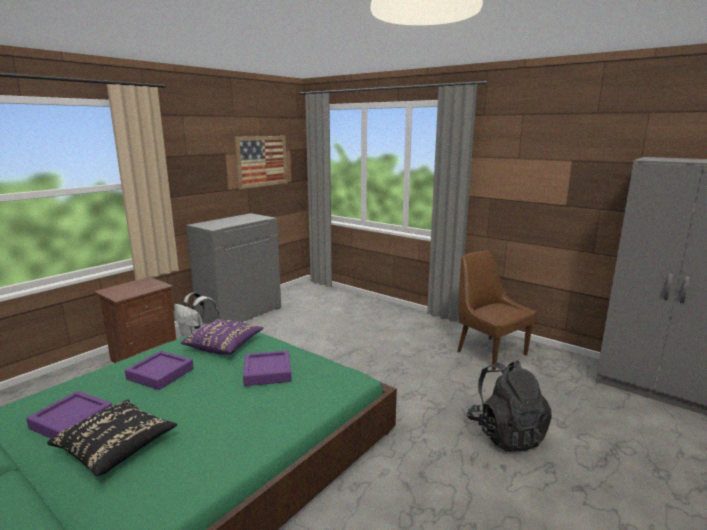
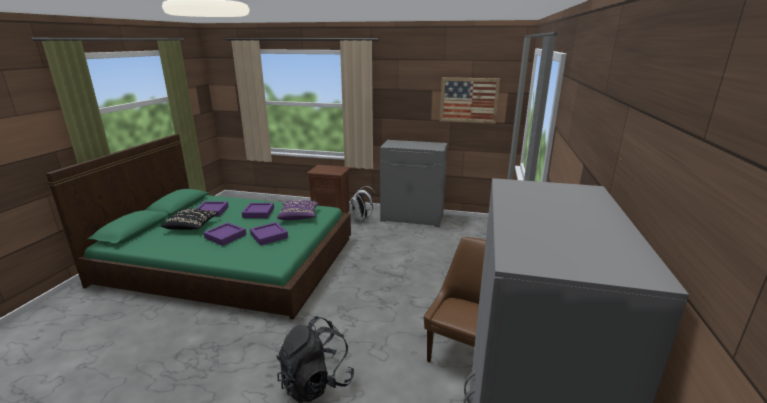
camera: 65 degrees right, 5 degrees up
none -> purple tray [204,222,246,246]

